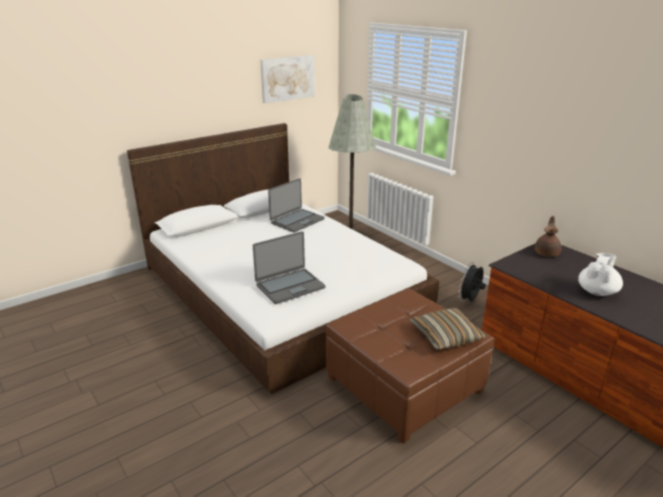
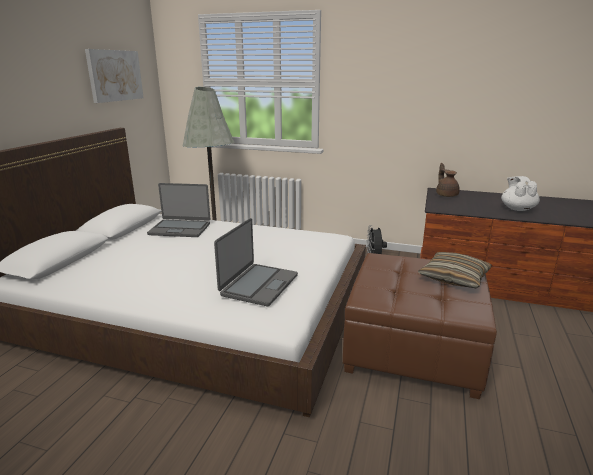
camera: 35 degrees left, 5 degrees down
laptop [268,178,325,233] -> laptop turned 90 degrees clockwise [147,183,210,237]

